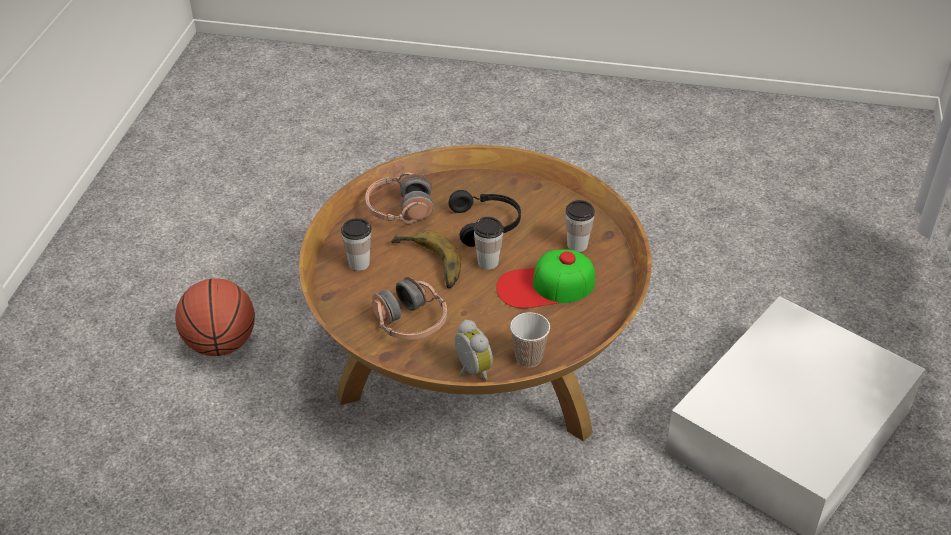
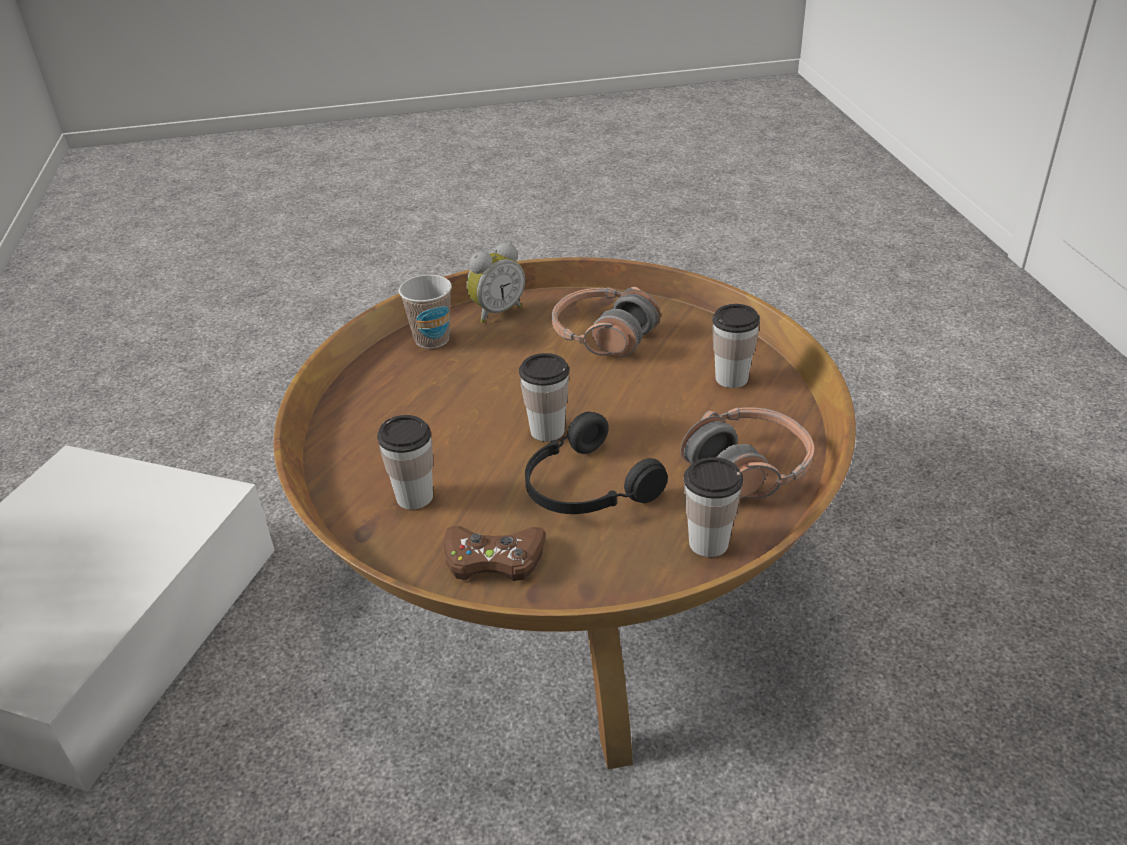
camera: 160 degrees right, 5 degrees down
basketball [175,278,255,356] -> none
banana [391,230,461,288] -> none
alarm clock [455,319,493,380] -> alarm clock turned 75 degrees counterclockwise [466,242,525,323]
cap [496,249,595,308] -> none
none -> brown game controller [444,526,546,581]
none -> cup [684,457,743,557]

